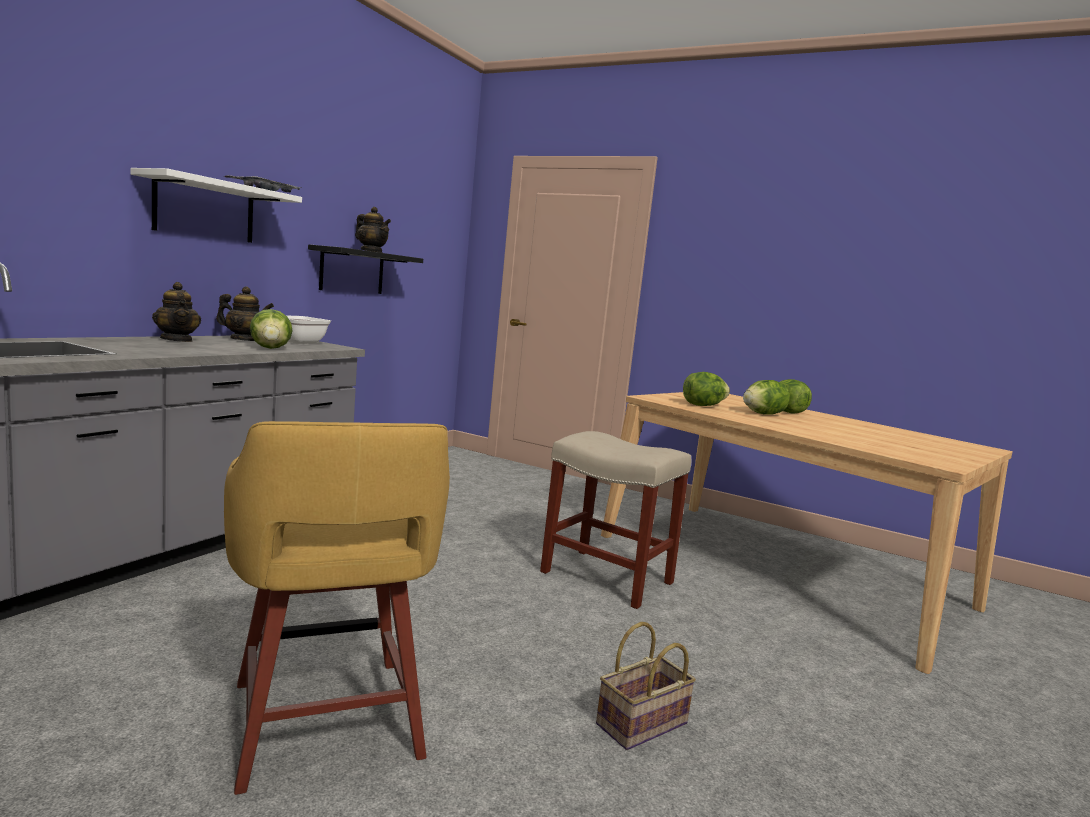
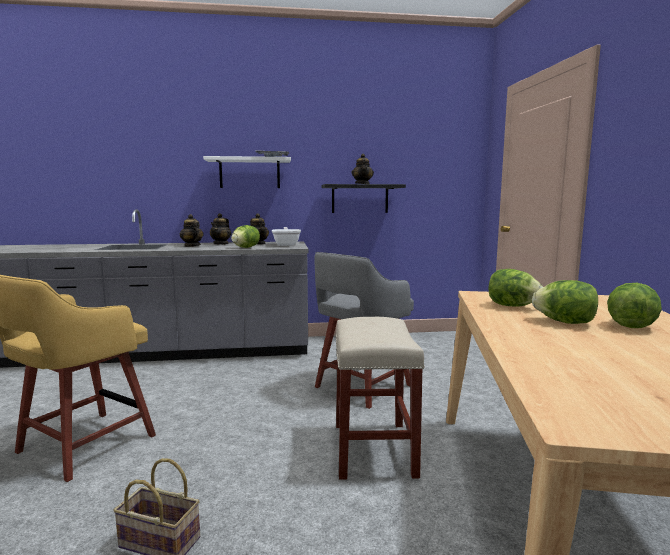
camera: 55 degrees right, 0 degrees up
none -> teapot [180,214,204,247]
none -> grey stool [314,252,414,409]

